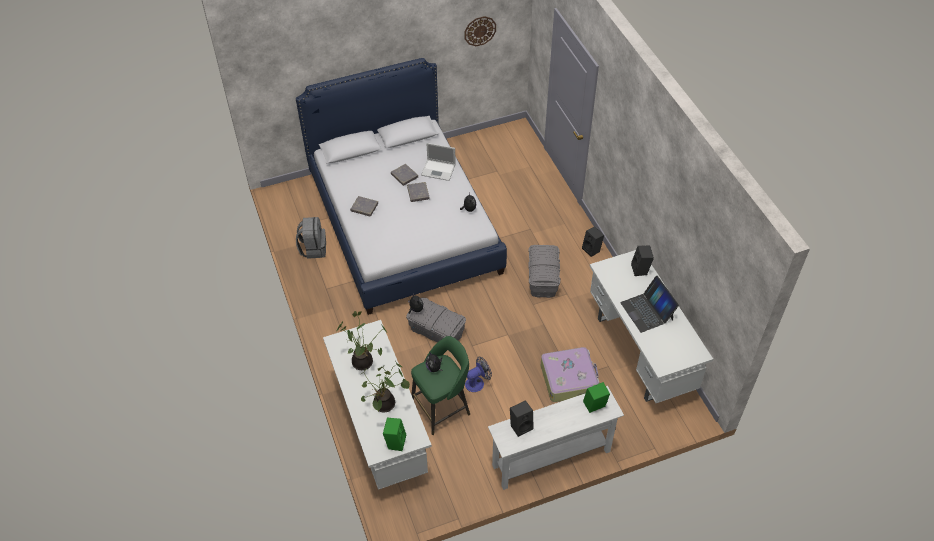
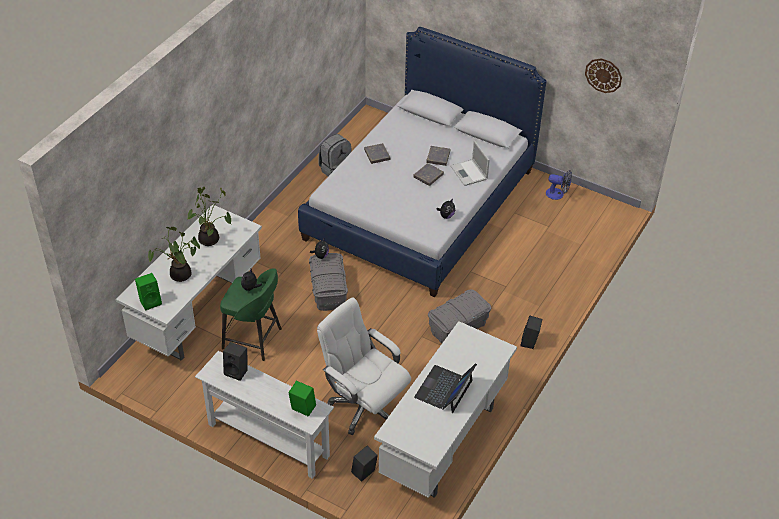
camera: 50 degrees right, 5 degrees down
fan [465,357,492,392] -> fan moved to [546,171,572,200]
suitcase [541,347,599,402] -> white office chair [317,297,411,435]
black speaker [631,246,654,276] -> black speaker moved to [351,446,378,482]

